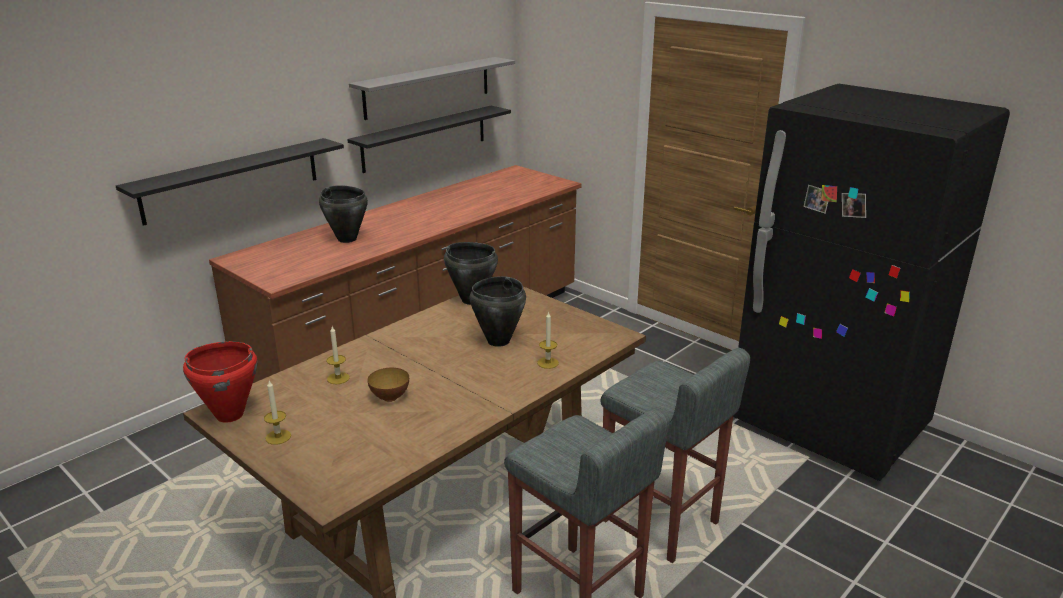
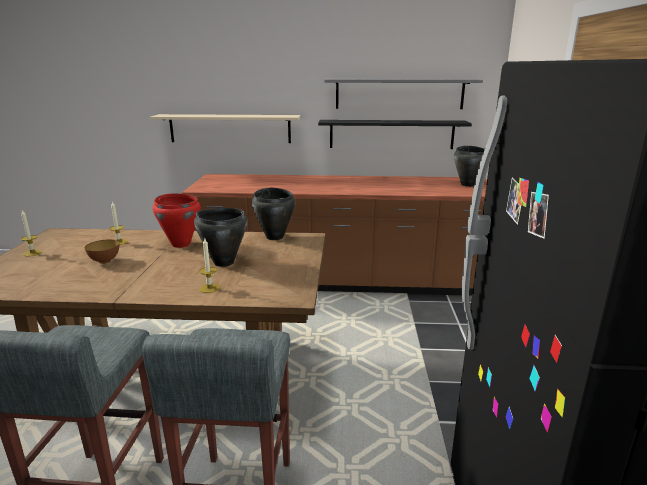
camera: 50 degrees right, 5 degrees down
black shelf [116,138,344,226] -> beige shelf [150,114,301,143]
red cooking pot [183,341,258,423] -> red cooking pot moved to [153,194,201,248]
black cooking pot [319,185,368,243] -> black cooking pot moved to [454,146,485,187]

